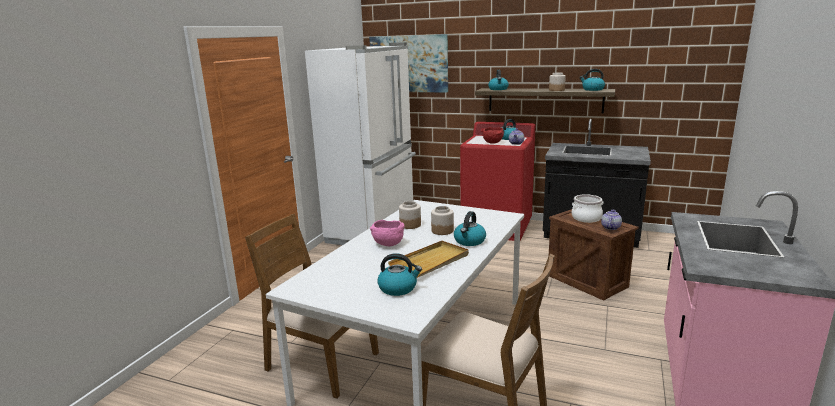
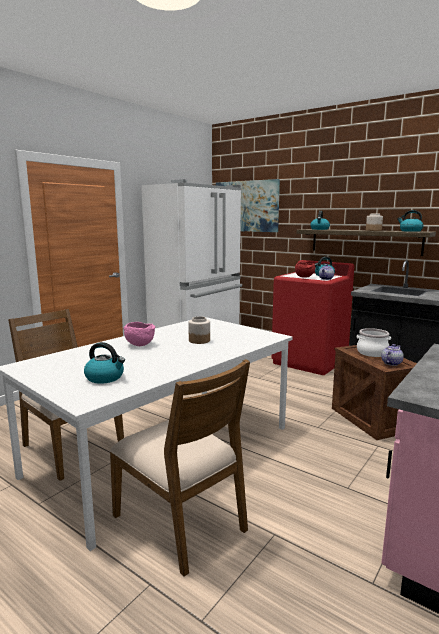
camera: 15 degrees right, 5 degrees down
beige tray [388,241,469,278] -> none
jar [399,201,421,229] -> none
kettle [454,211,486,246] -> none

